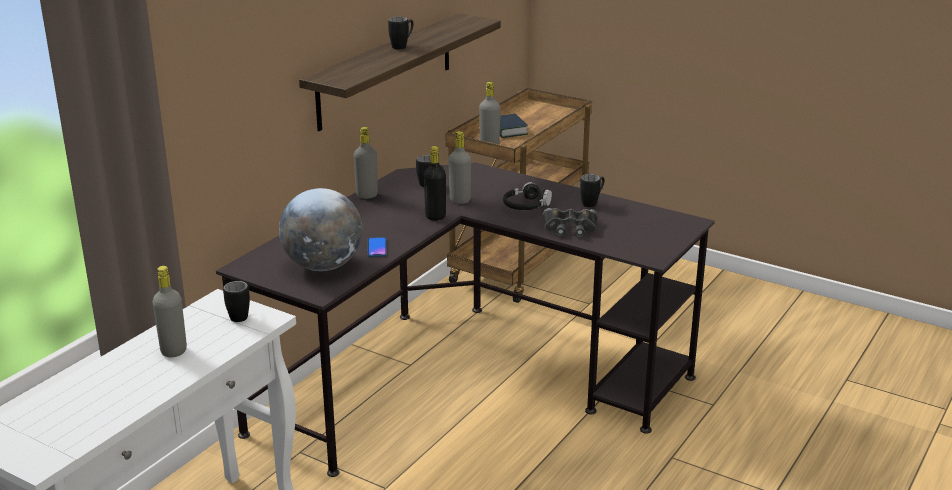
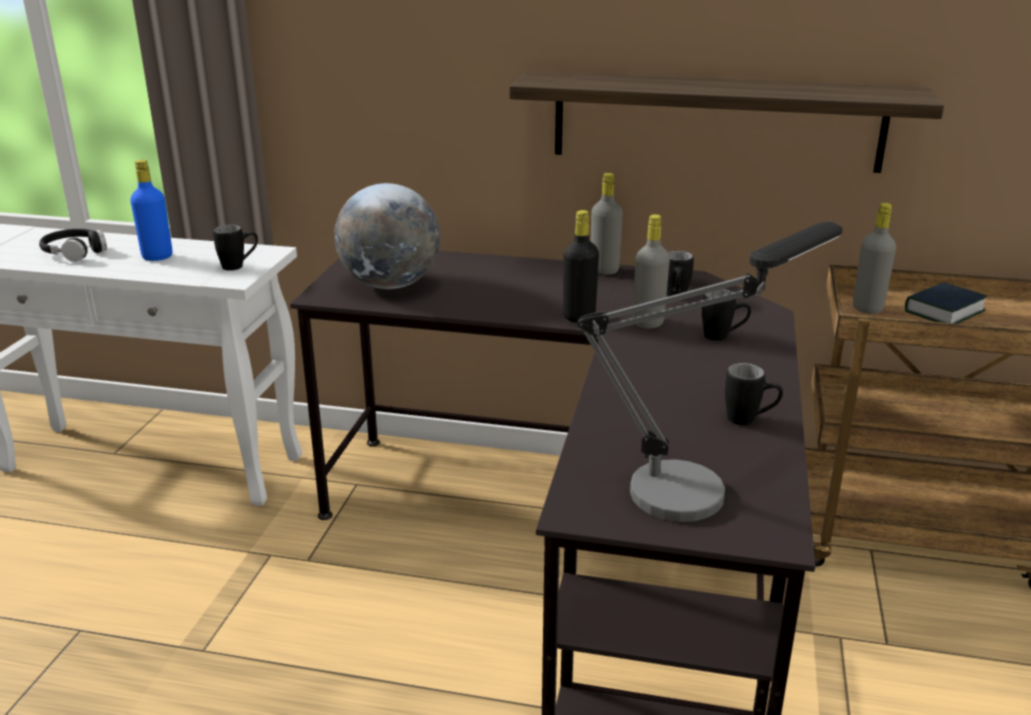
camera: 70 degrees right, 0 degrees up
grey bottle [153,266,187,357] -> blue bottle [130,160,172,261]
phone [367,237,387,257] -> none
black mug [388,17,413,50] -> black mug moved to [702,289,751,341]
black headphones [503,182,552,210] -> black headphones moved to [39,229,107,262]
black binoculars [543,208,598,238] -> none
none -> table lamp [577,222,843,522]

